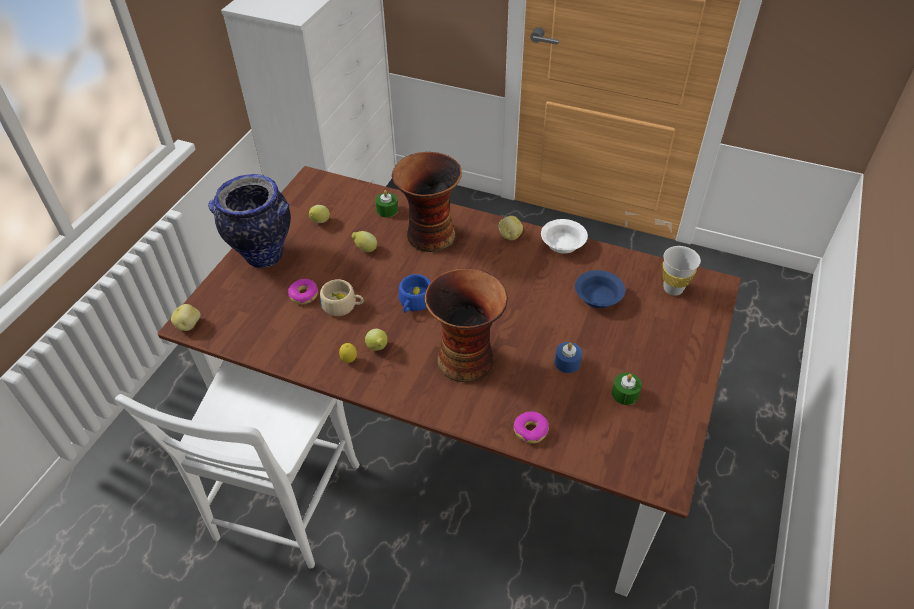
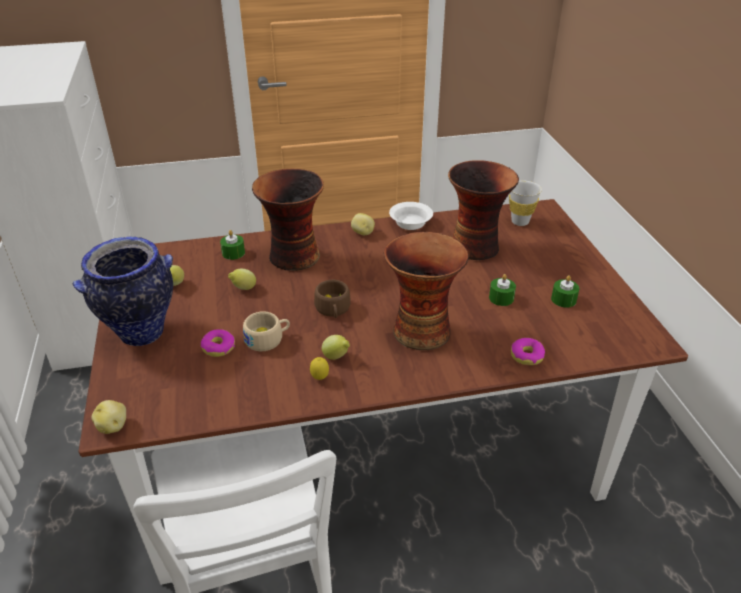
camera: 35 degrees left, 10 degrees down
blue cup [399,274,431,313] -> brown cup [314,280,351,318]
blue candle [555,342,582,373] -> green candle [489,274,516,306]
blue bowl [575,270,625,308] -> vase [448,160,519,260]

